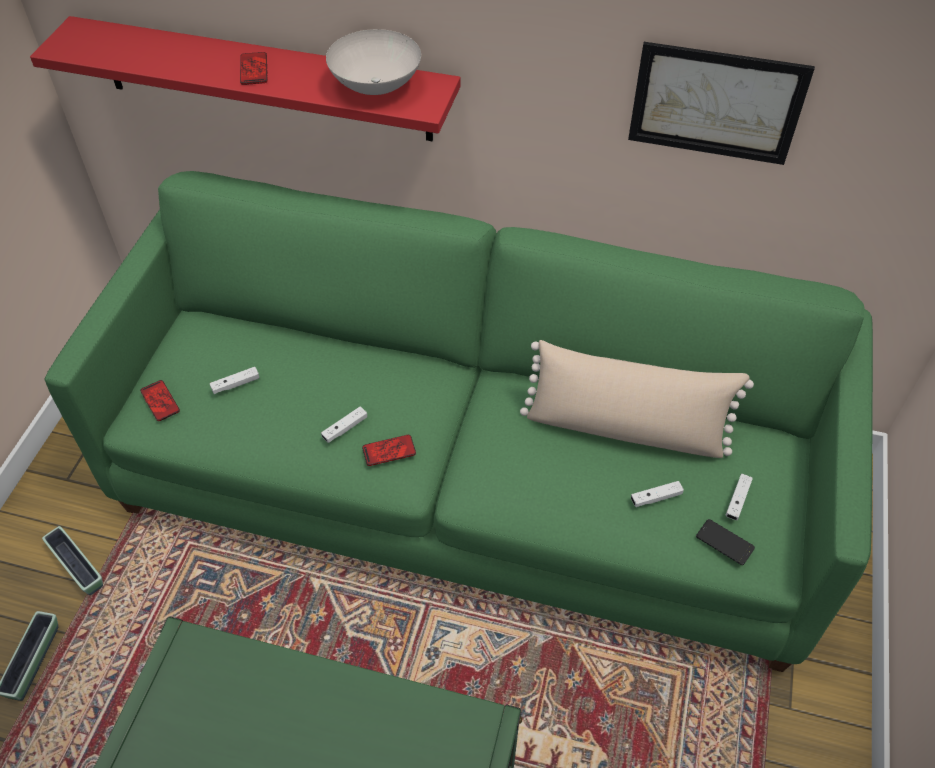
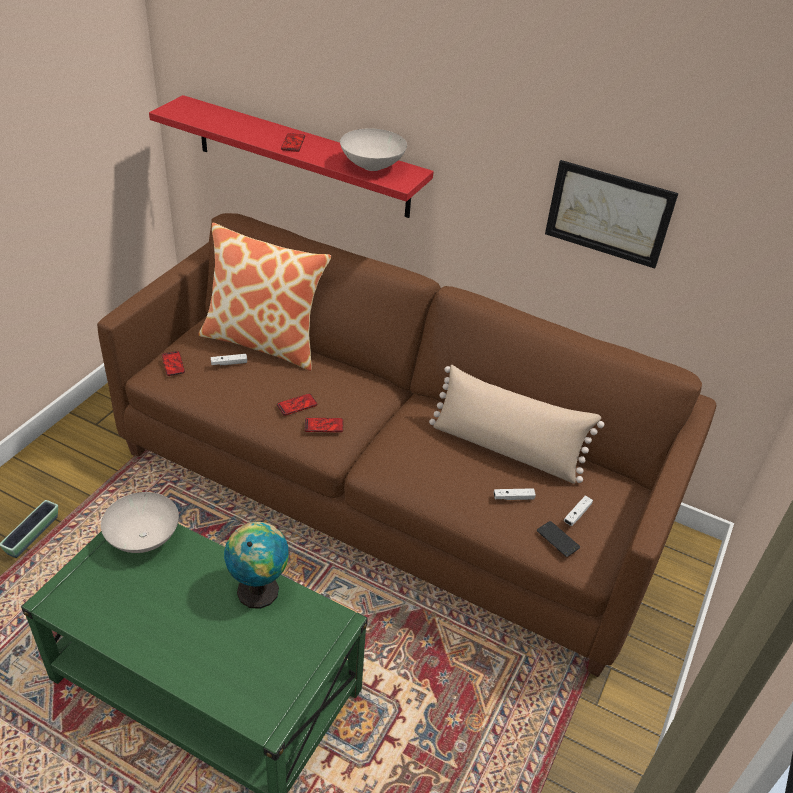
camera: 10 degrees right, 10 degrees down
planter [42,526,103,595] -> none
green sofa [44,171,873,672] -> brown sofa [97,213,717,677]
white game controller [321,407,367,443] -> phone [277,394,317,416]
none -> white bowl [101,492,179,553]
none -> pillow [198,223,331,371]
none -> globe [224,522,289,609]

